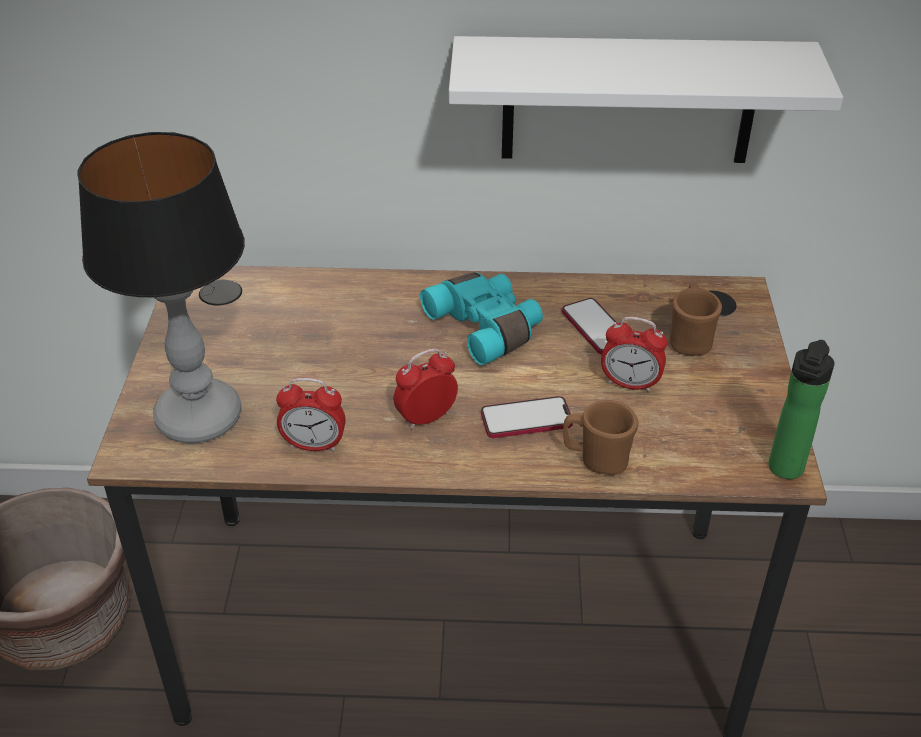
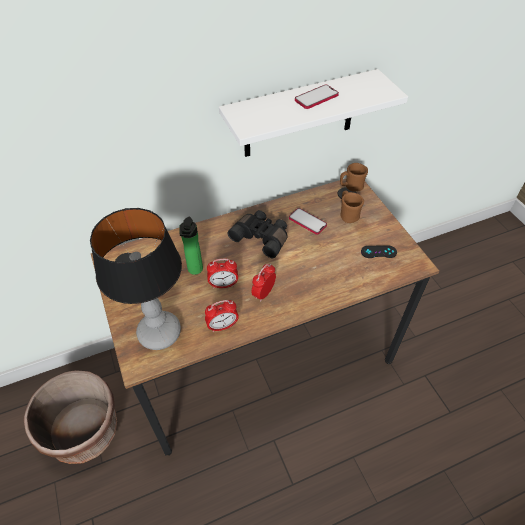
camera: 25 degrees left, 10 degrees up
turquoise binoculars [420,273,543,365] -> black binoculars [227,210,287,258]
phone [481,396,573,438] -> phone moved to [295,85,339,109]
brown mug [563,400,639,475] -> brown mug moved to [340,163,368,192]
alarm clock [601,317,667,392] -> alarm clock moved to [207,259,238,288]
bottle [769,340,835,479] -> bottle moved to [179,217,203,275]
none -> black game controller [361,245,397,258]

